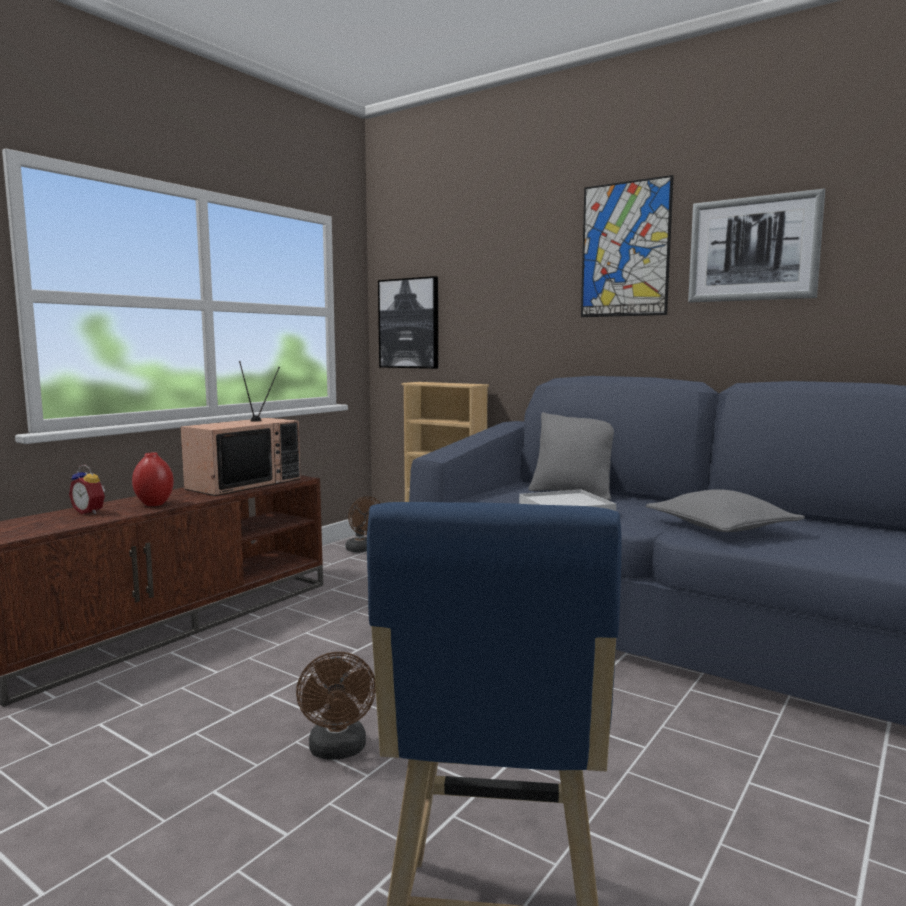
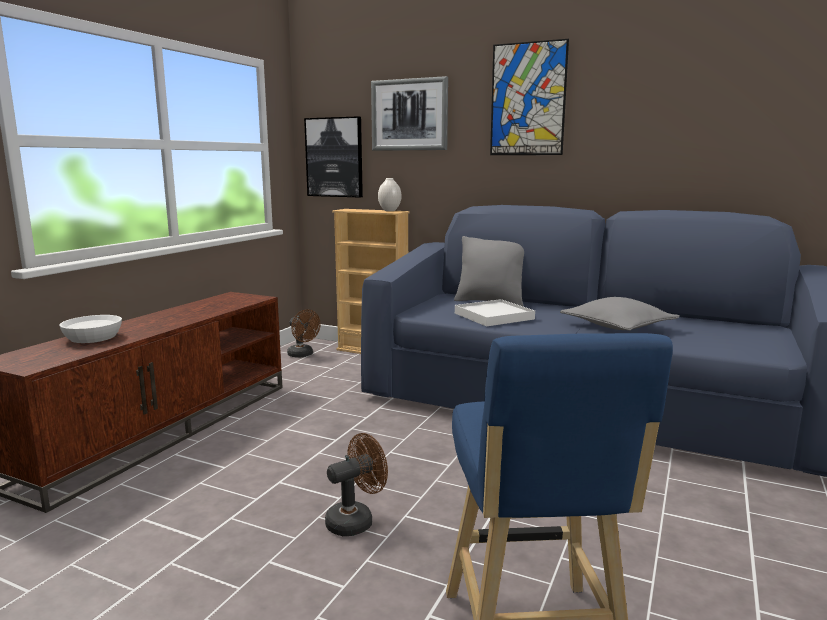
camera: 10 degrees left, 5 degrees up
alarm clock [69,465,105,514] -> white bowl [59,315,122,343]
red vase [132,452,174,506] -> none
television [180,361,301,496] -> none
brown fan [296,652,376,760] -> brown fan turned 105 degrees counterclockwise [325,433,388,536]
picture [688,188,825,302] -> picture moved to [371,76,448,151]
none -> white vase [378,178,401,211]

